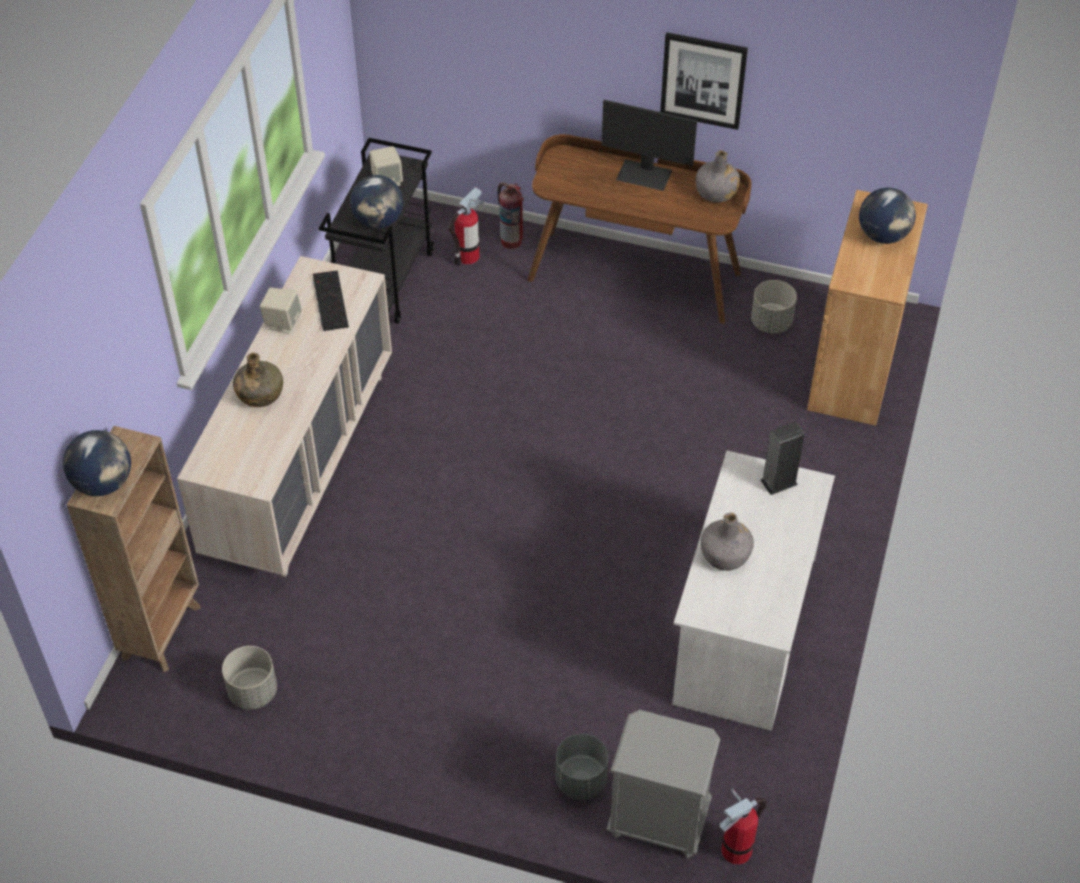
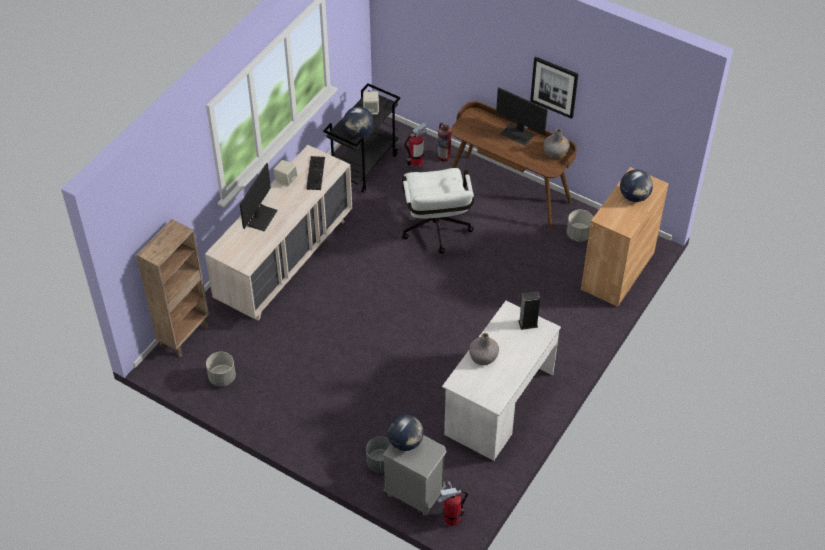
camera: 15 degrees right, 0 degrees up
globe [63,430,131,496] -> globe moved to [387,414,424,451]
green bottle [233,353,283,407] -> monitor [240,163,278,232]
none -> white office chair [402,168,474,254]

